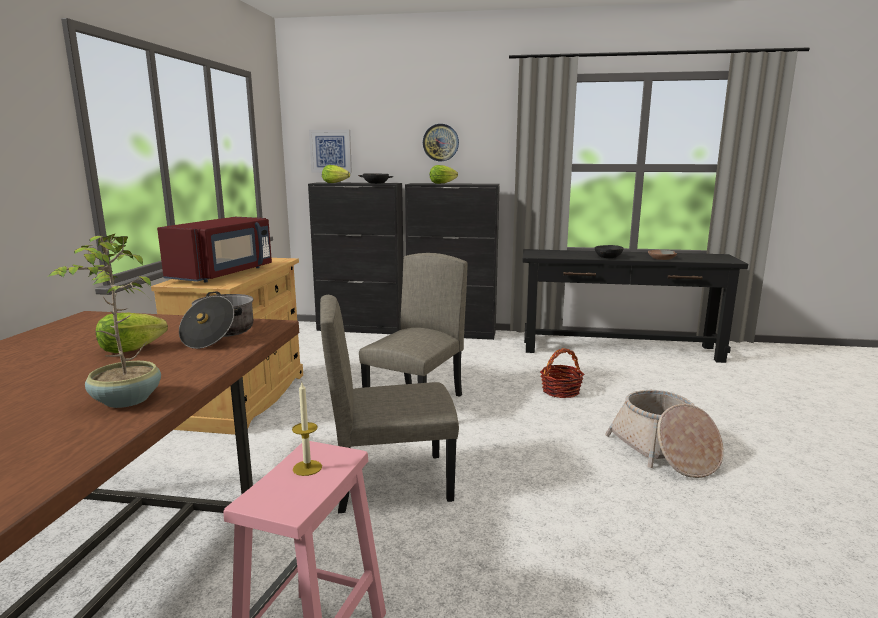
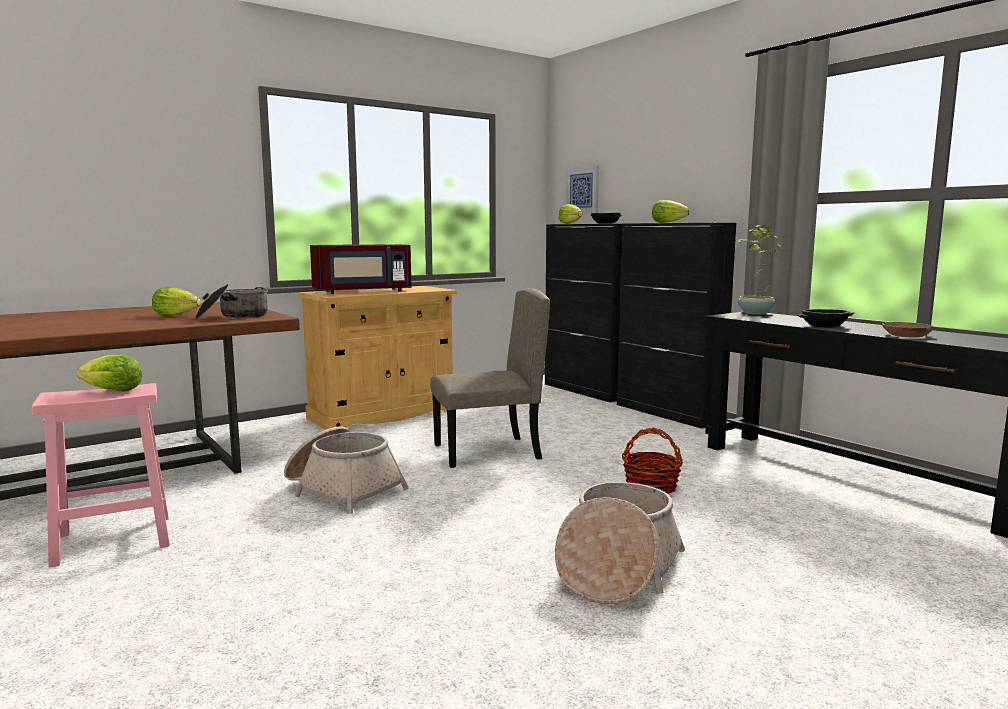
camera: 45 degrees right, 5 degrees down
potted plant [48,233,161,408] -> potted plant moved to [735,225,781,315]
candle [292,383,322,476] -> lettuce [77,354,143,392]
beige chair [320,295,459,513] -> basket [284,426,409,514]
wall clock [423,124,459,161] -> none

